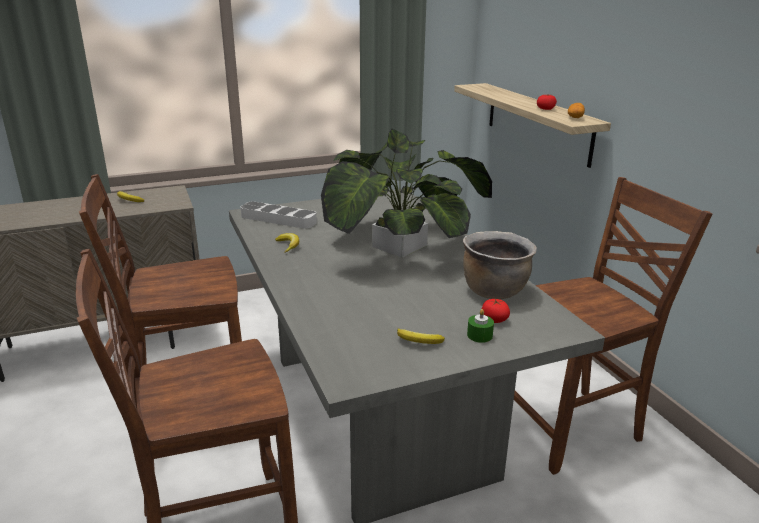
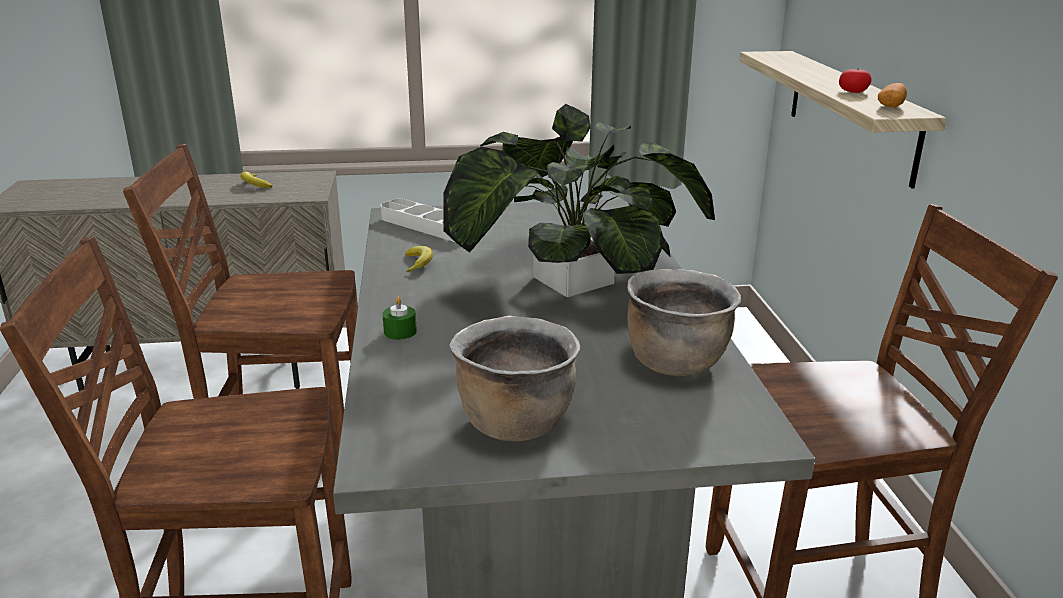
camera: 15 degrees right, 0 degrees up
banana [397,329,445,344] -> brown cooking pot [449,315,580,442]
green candle [467,309,494,343] -> green candle moved to [382,296,417,340]
tomato [482,299,510,323] -> none

